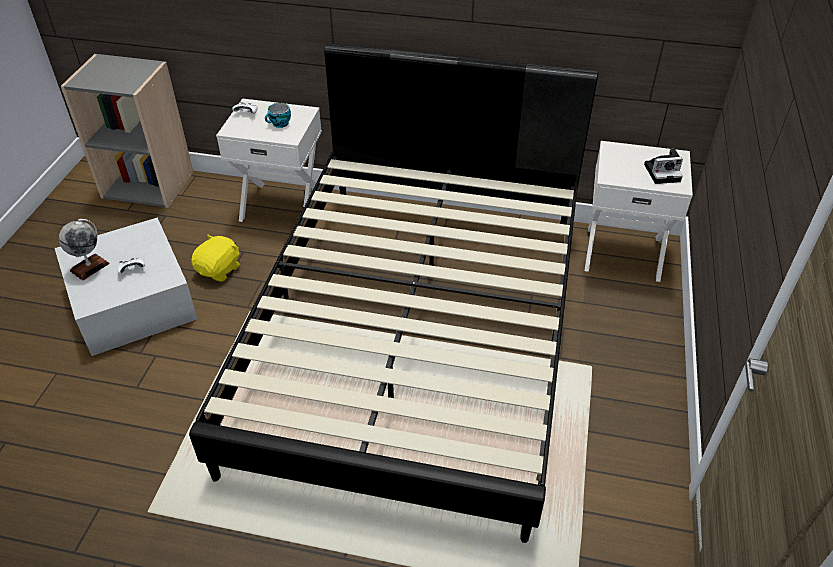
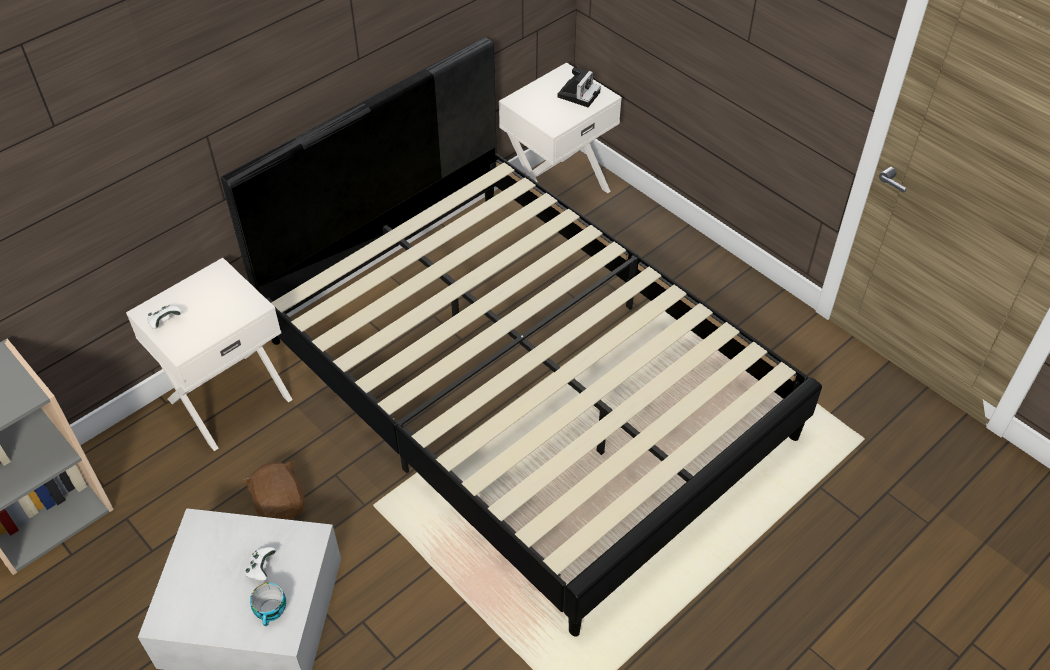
camera: 55 degrees left, 5 degrees up
globe [59,219,110,281] -> none
yellow plush toy [191,235,240,282] -> brown plush toy [242,461,305,520]
cup [265,103,291,128] -> cup moved to [250,583,286,626]

